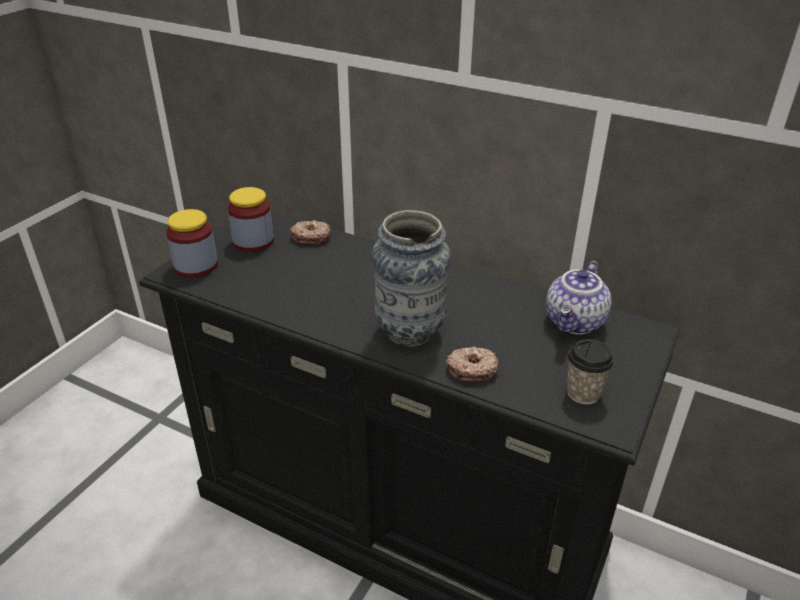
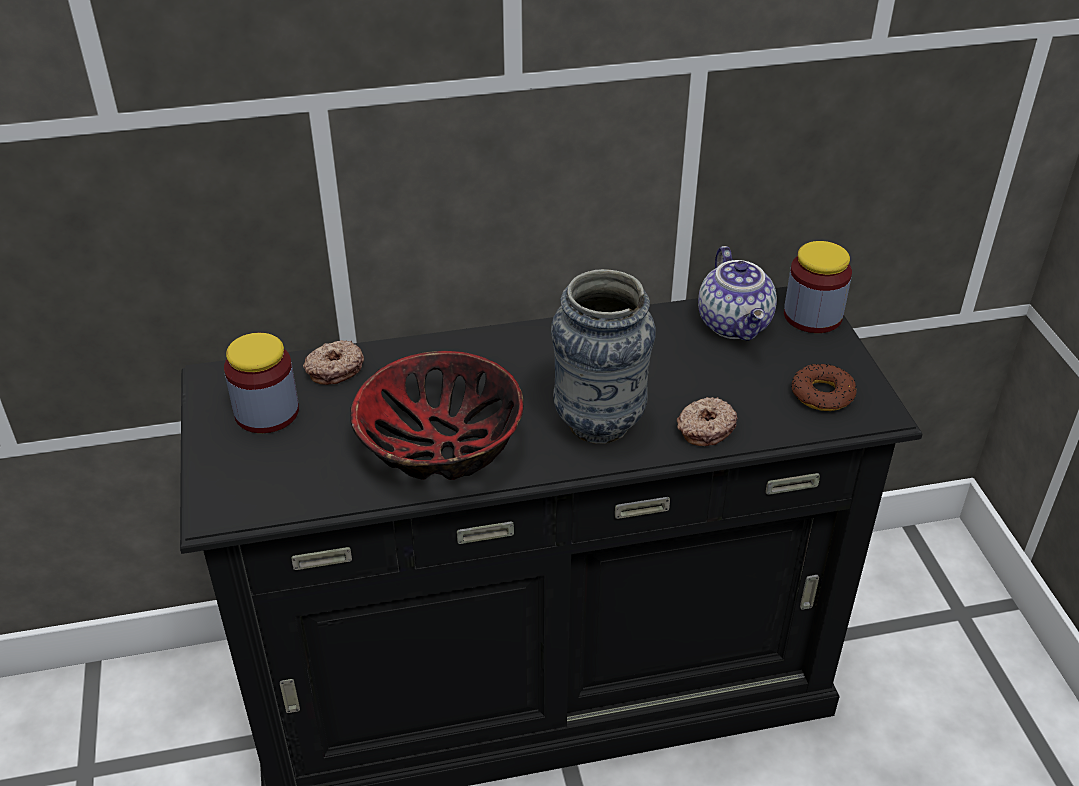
camera: 40 degrees left, 5 degrees up
jar [166,209,218,278] -> jar moved to [784,241,852,333]
cup [566,339,614,405] -> donut [792,364,857,411]
none -> bowl [350,351,523,480]

